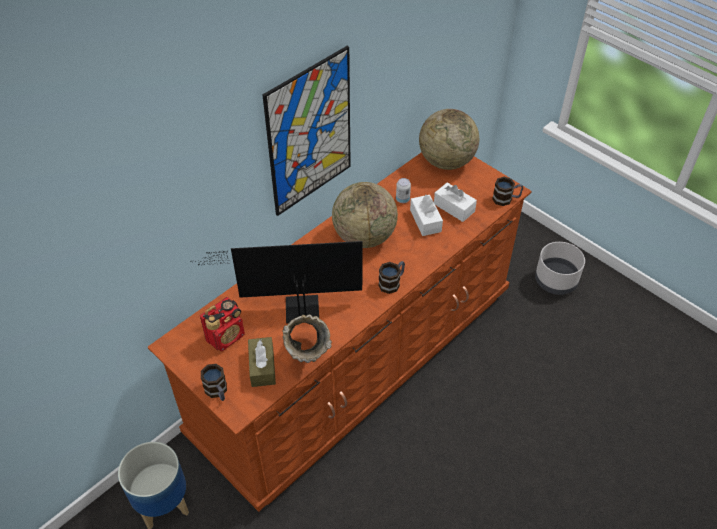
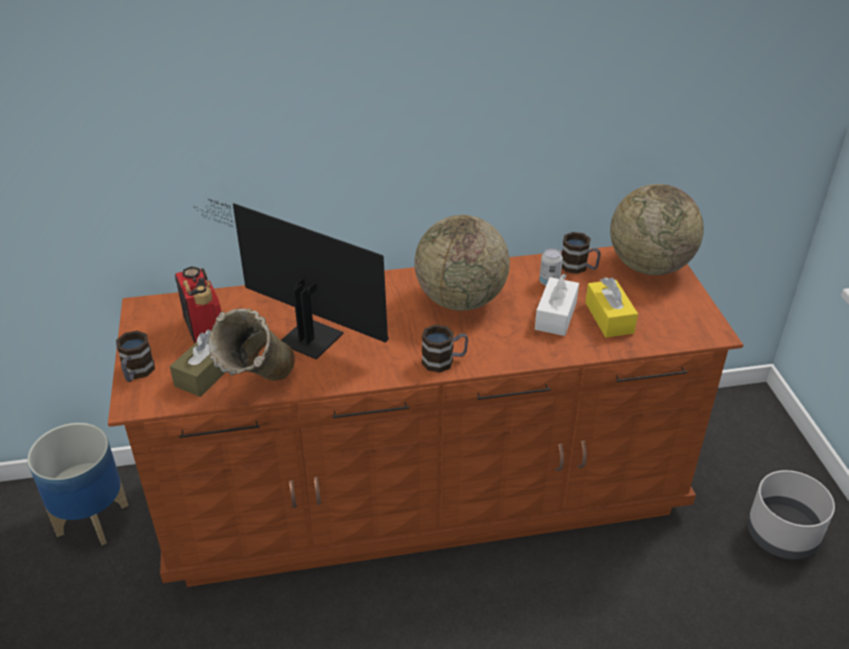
camera: 35 degrees right, 10 degrees down
radio [200,297,245,351] -> radio turned 105 degrees counterclockwise [175,266,221,343]
picture [263,46,351,216] -> none
white tissue box [434,183,477,222] -> yellow tissue box [585,277,638,337]
mug [492,177,523,206] -> mug moved to [562,232,601,274]

